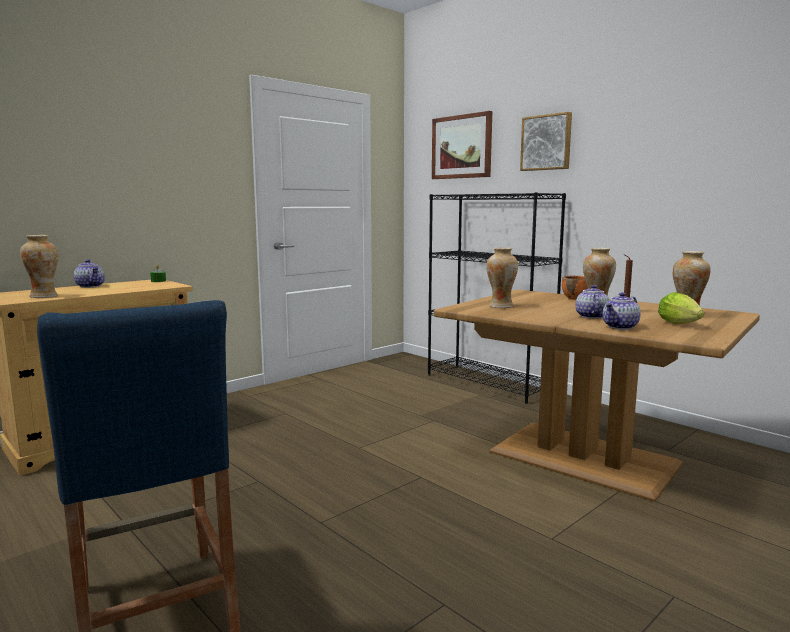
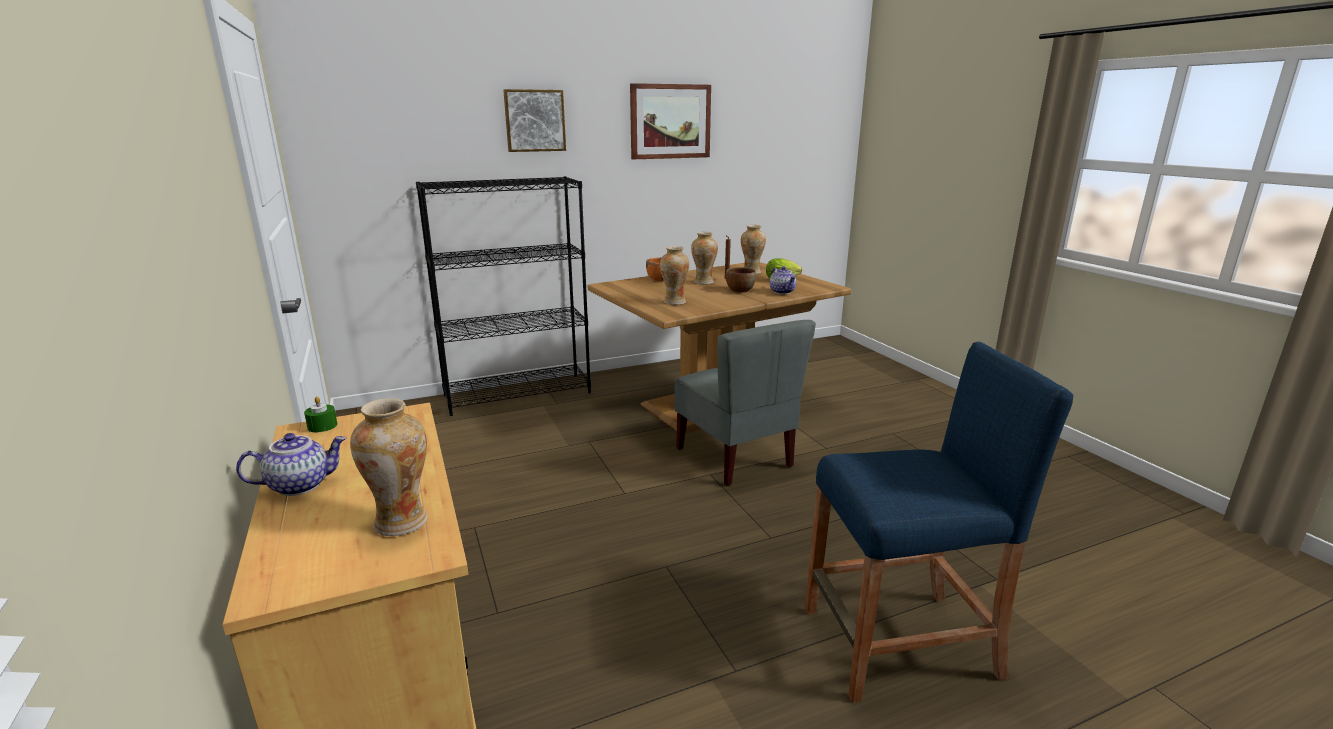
camera: 70 degrees left, 10 degrees up
picture [432,111,492,179] -> picture moved to [630,83,711,159]
teapot [576,285,610,319] -> brown bowl [726,267,756,292]
none -> grey chair [674,320,816,486]

